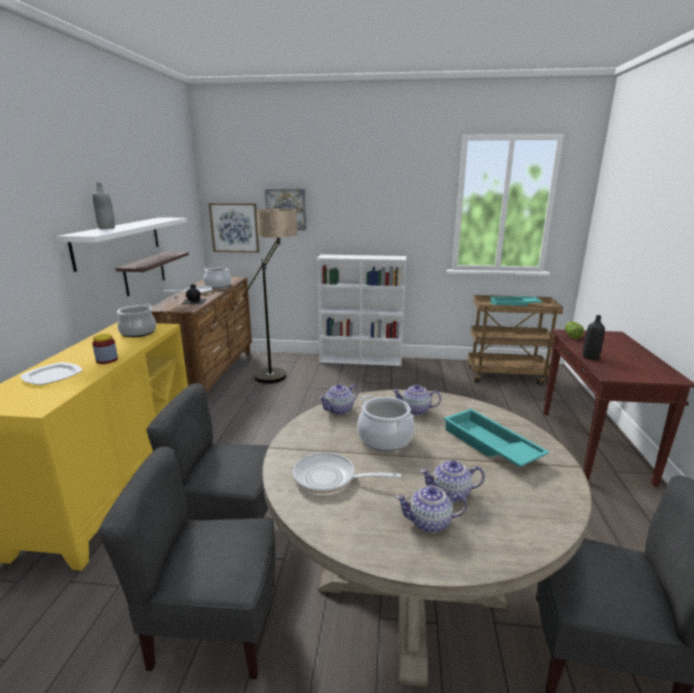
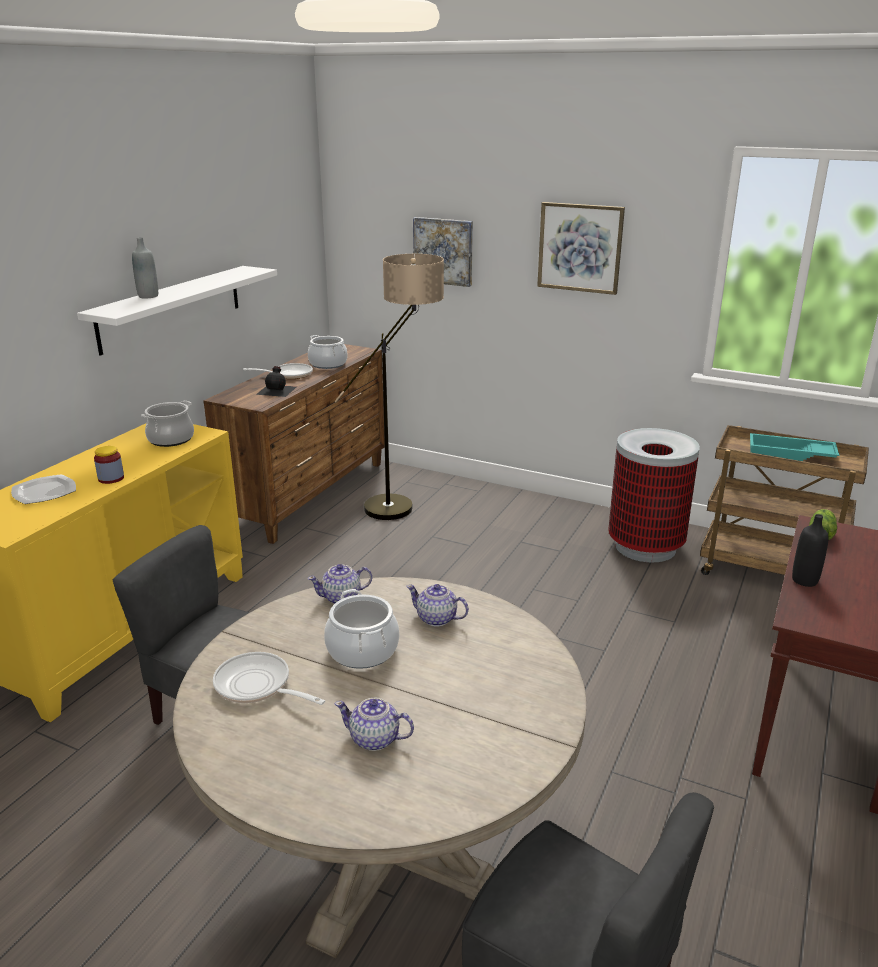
camera: 20 degrees right, 5 degrees up
grey chair [99,447,275,679] -> none
shelf [116,252,189,297] -> none
picture [209,203,259,253] -> picture moved to [537,202,625,295]
white bookcase [317,254,406,366] -> none
teapot [395,486,467,533] -> none
turquoise tray [443,409,550,467] -> none
none -> trash can [608,428,700,562]

